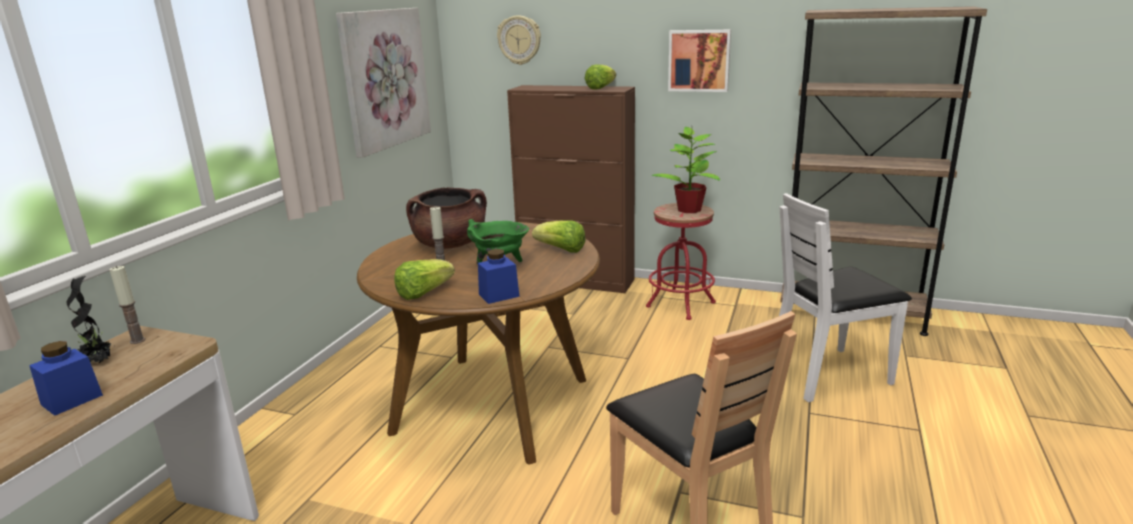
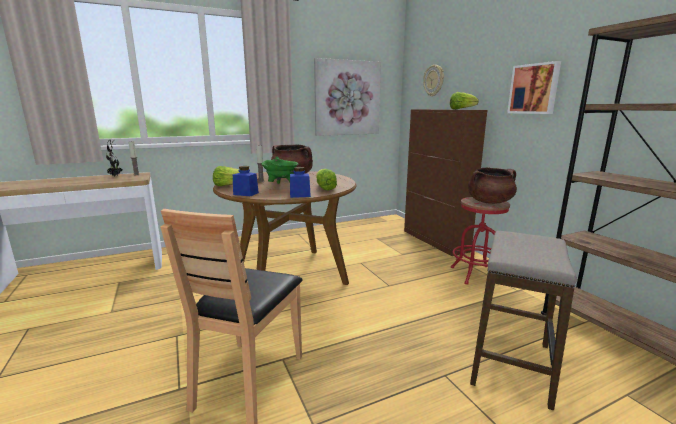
camera: 45 degrees right, 5 degrees down
blue jar [29,341,103,416] -> blue jar moved to [290,167,311,198]
potted plant [652,127,720,213] -> brown cooking pot [468,168,517,204]
white chair [779,193,912,402] -> stool [470,231,577,411]

